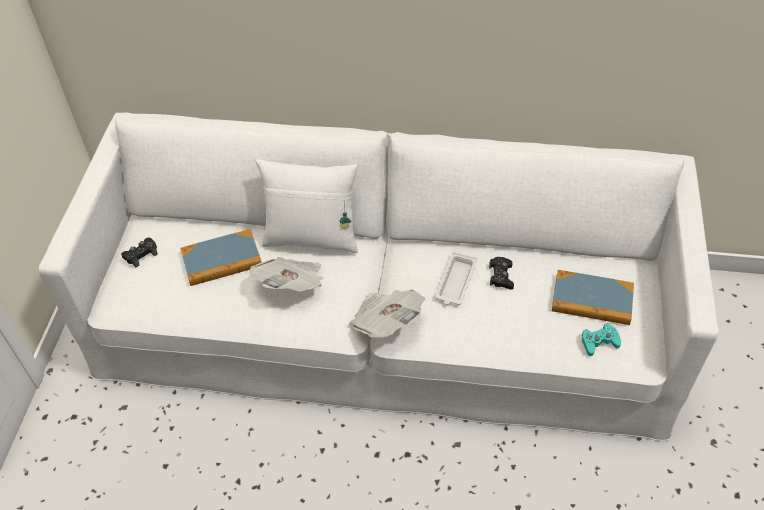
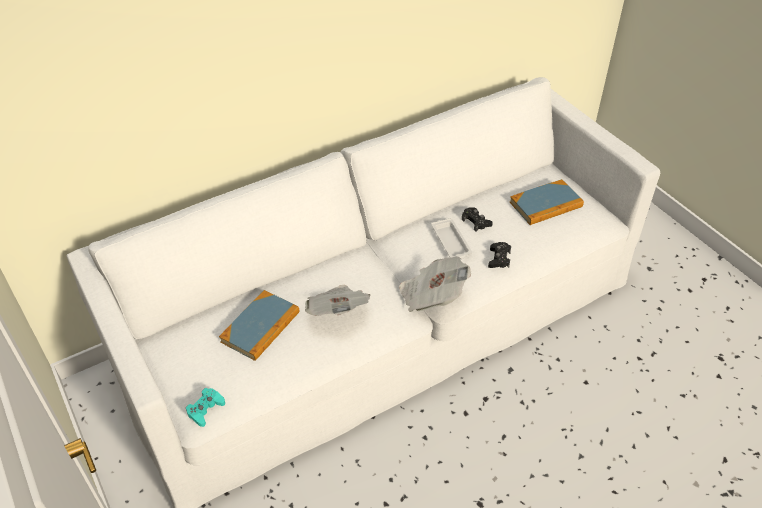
camera: 40 degrees left, 5 degrees down
black game controller [121,238,158,267] -> black game controller moved to [488,242,511,268]
white pillow [256,159,358,253] -> none
turquoise game controller [582,323,621,356] -> turquoise game controller moved to [186,388,225,427]

